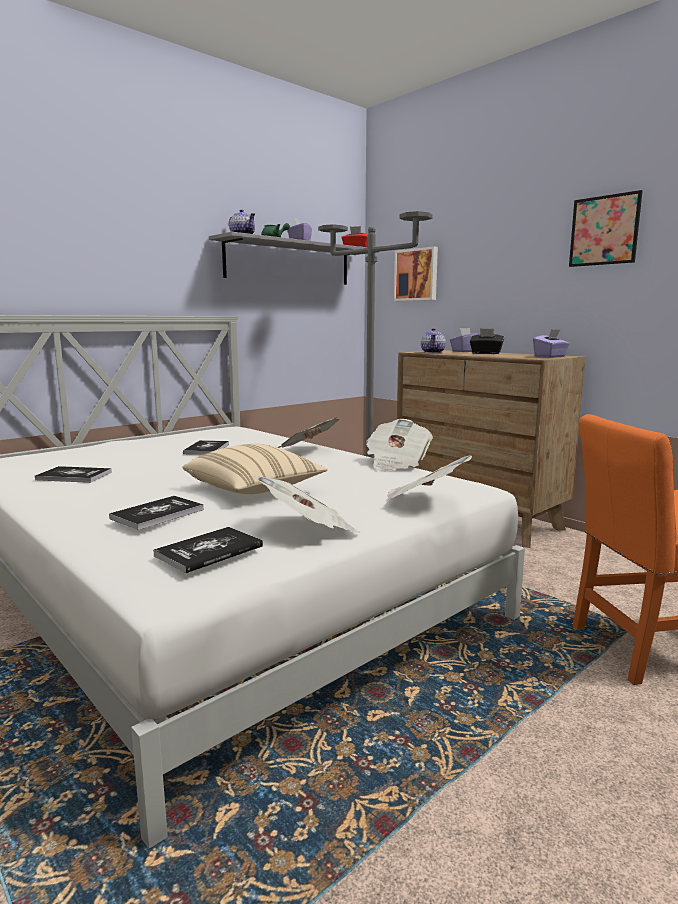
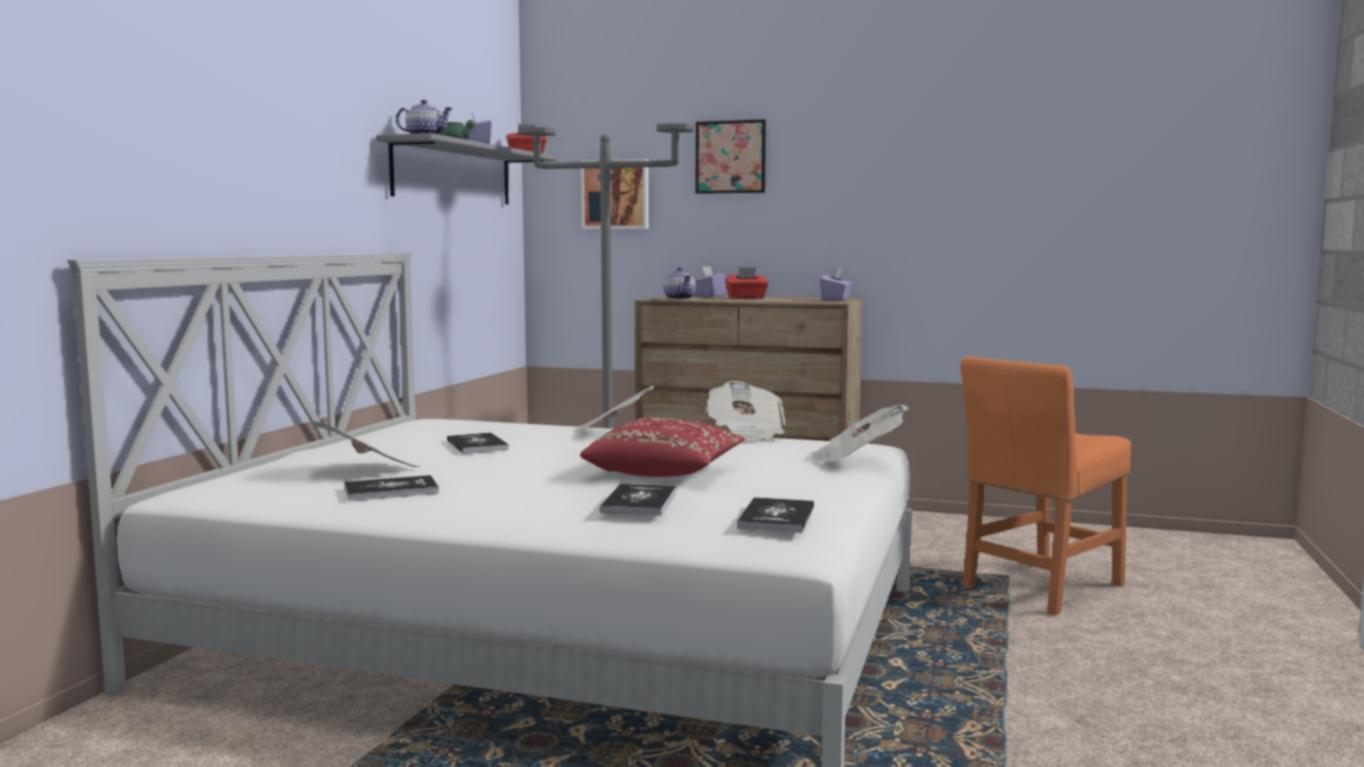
camera: 30 degrees left, 5 degrees down
beige pillow [182,444,328,494] -> red pillow [580,417,745,477]
newspaper [254,476,360,533] -> newspaper moved to [310,421,420,467]
black tissue box [470,328,504,354] -> red tissue box [725,267,769,299]
picture [569,190,642,267] -> picture moved to [696,119,766,194]

